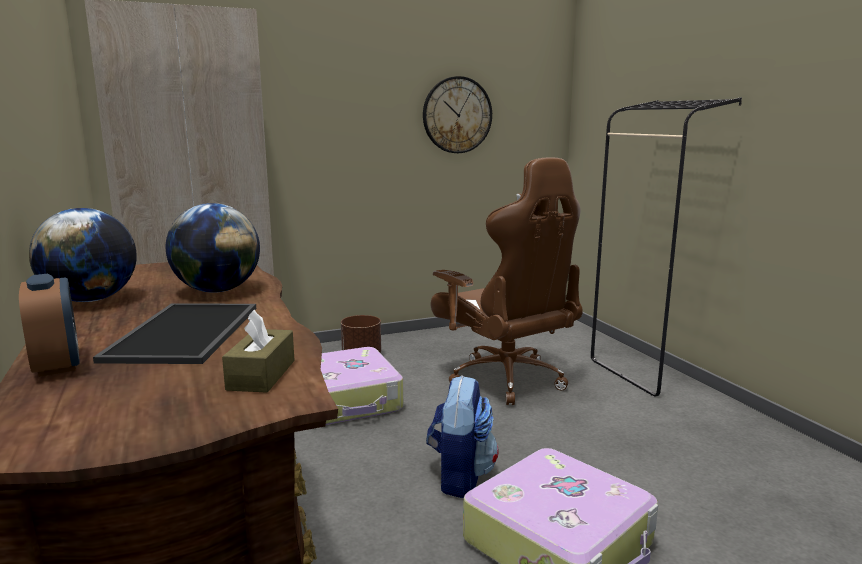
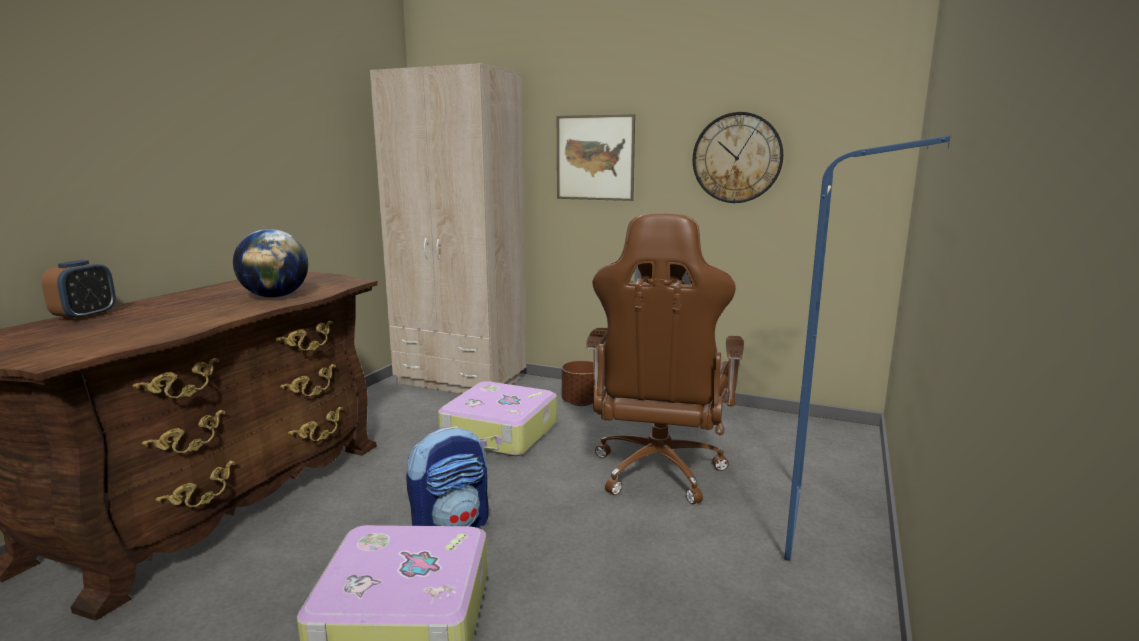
camera: 45 degrees right, 0 degrees up
globe [29,208,137,302] -> none
tray [93,303,256,364] -> none
brown tissue box [222,310,295,393] -> none
black clothes rack [591,97,742,396] -> blue clothes rack [784,135,951,561]
none -> picture [557,114,635,201]

